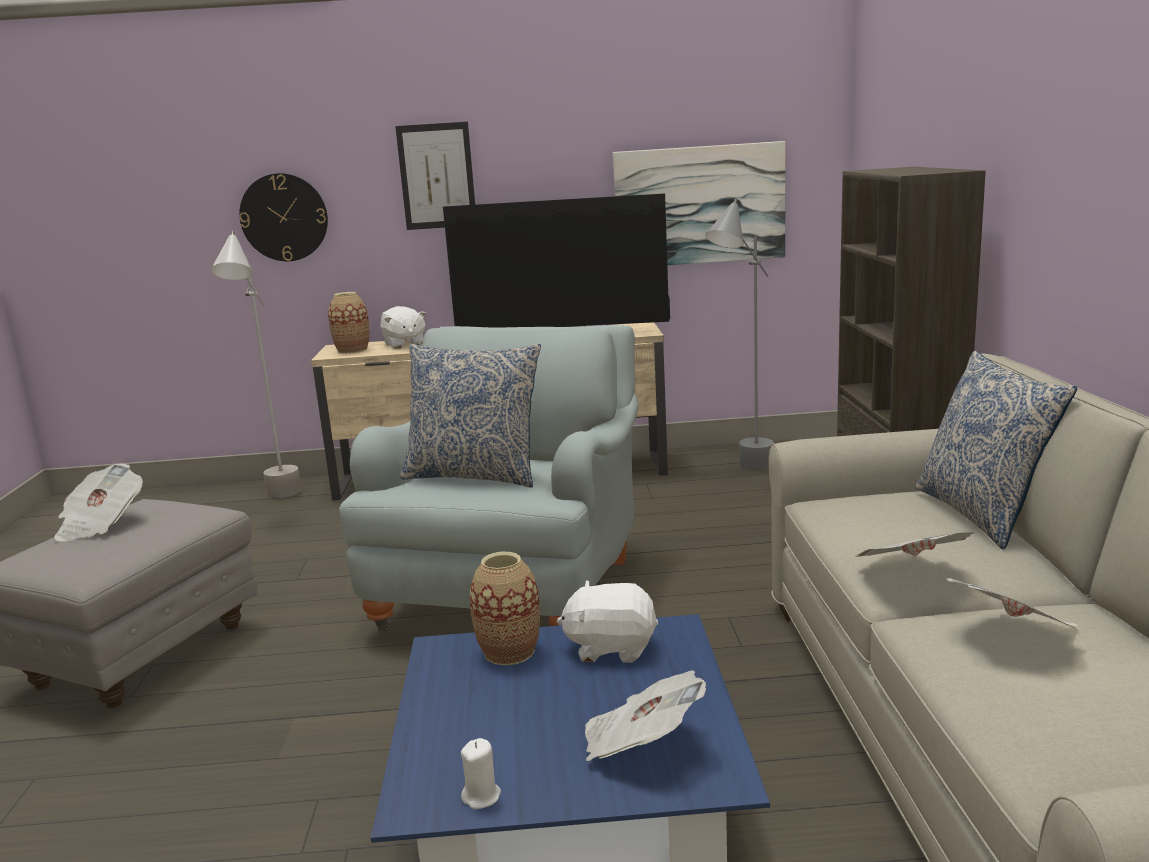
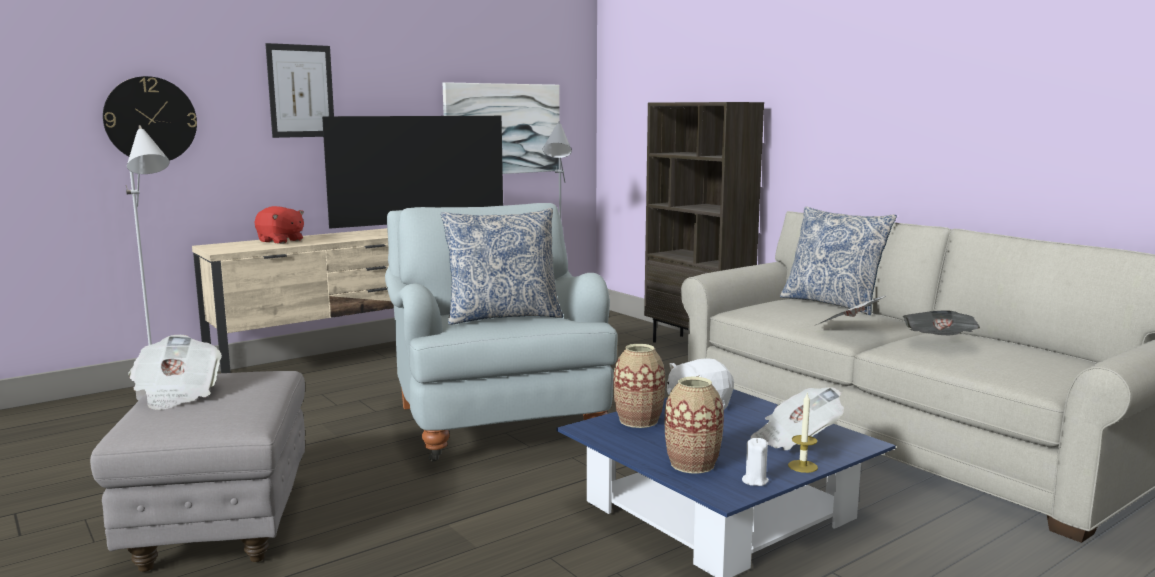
camera: 35 degrees left, 5 degrees down
vase [328,292,369,354] -> vase moved to [664,377,724,474]
white plush toy [380,306,426,349] -> red plush toy [255,206,304,244]
none -> candle [788,392,818,473]

